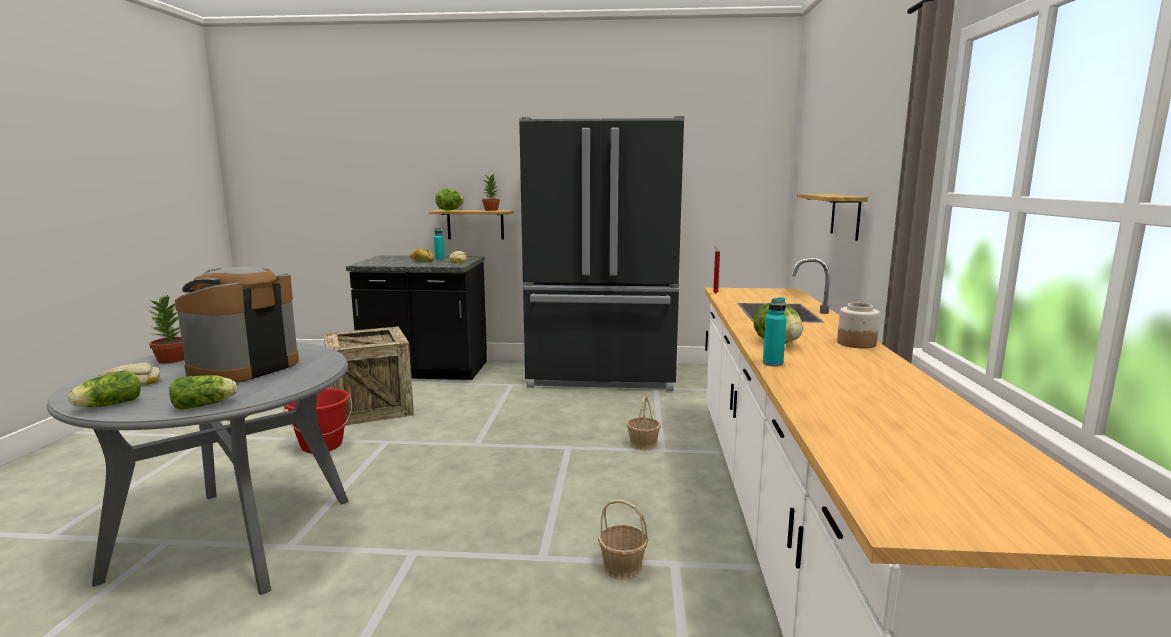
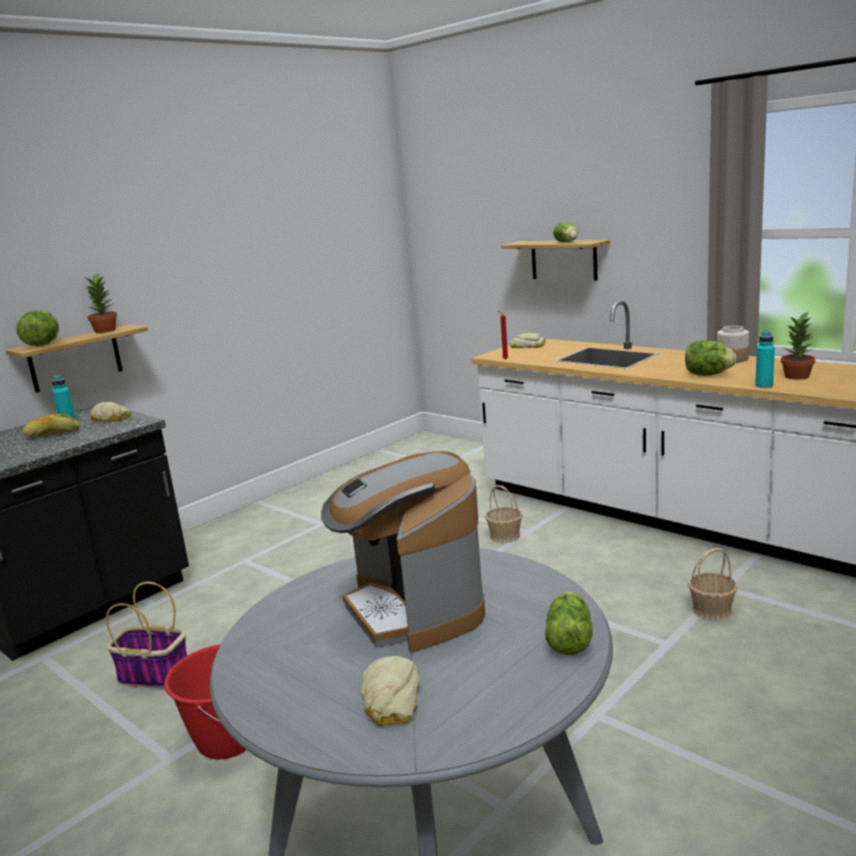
camera: 50 degrees left, 5 degrees up
lettuce [68,370,141,407] -> lettuce moved to [553,223,578,242]
potted plant [147,295,184,363] -> potted plant moved to [781,312,815,380]
crate [324,326,414,425] -> basket [106,582,187,689]
black fridge [519,116,684,391] -> none
none -> bread [510,333,545,348]

